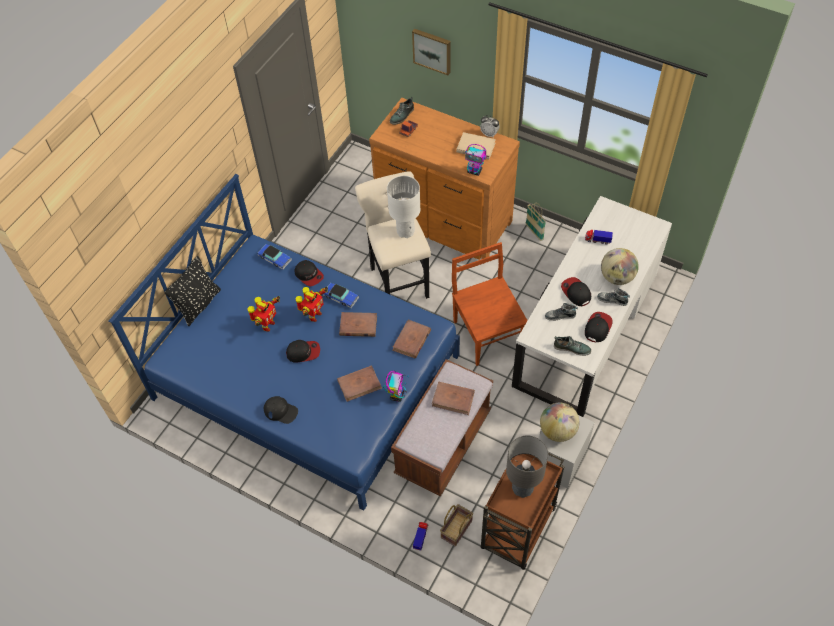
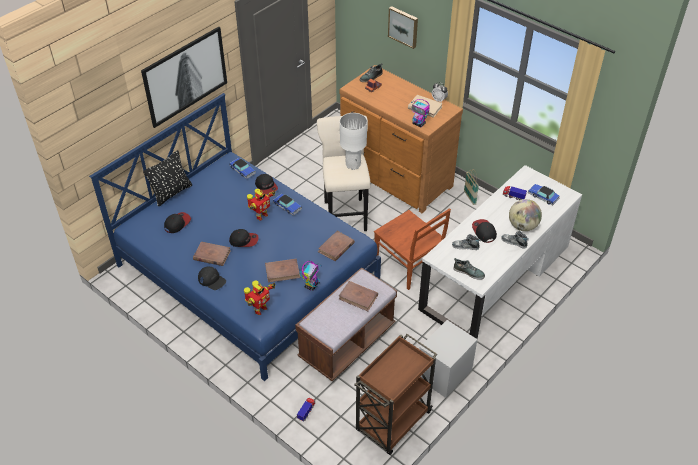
camera: 10 degrees right, 10 degrees down
toy robot [248,296,280,331] -> toy robot moved to [244,281,276,315]
brown book [339,312,377,337] -> brown book moved to [193,241,231,266]
basket [440,504,473,547] -> none
brown chair [452,242,528,366] -> brown chair turned 150 degrees clockwise [374,208,451,290]
grey table lamp [506,435,548,498] -> none
globe [540,403,579,442] -> none
cap [585,312,613,342] -> cap moved to [164,212,191,233]
none -> picture [141,27,227,128]
none -> toy car [528,184,560,205]

